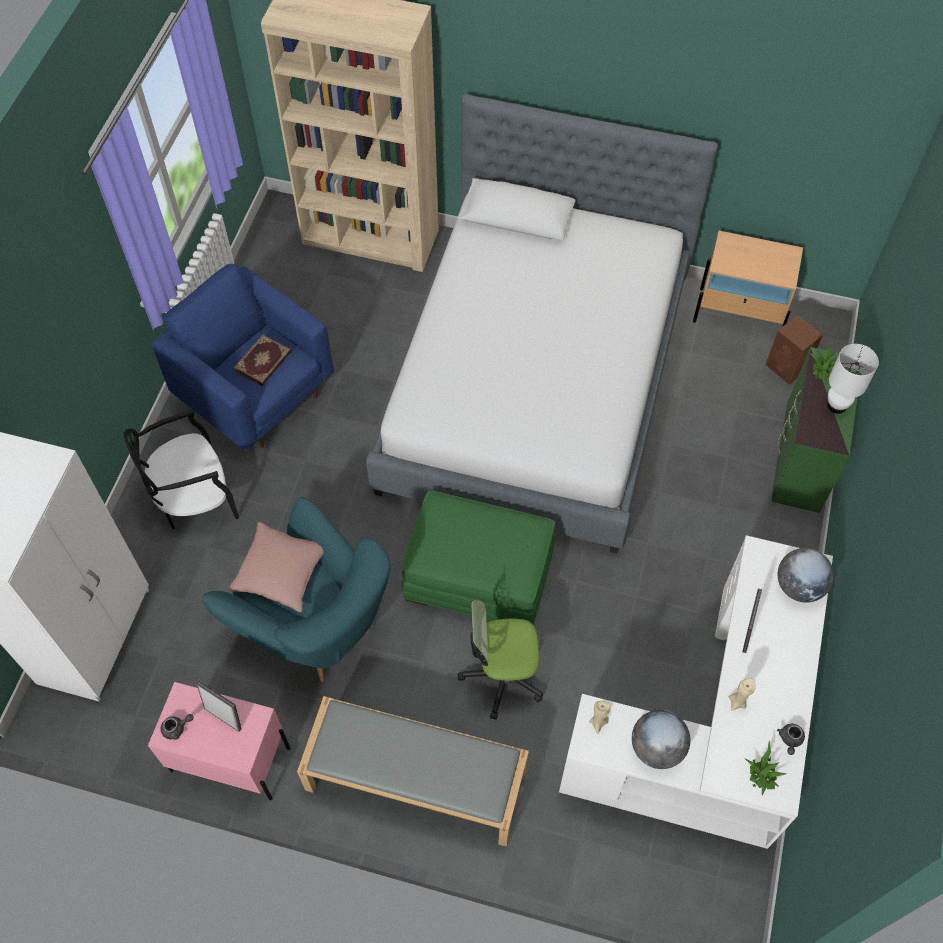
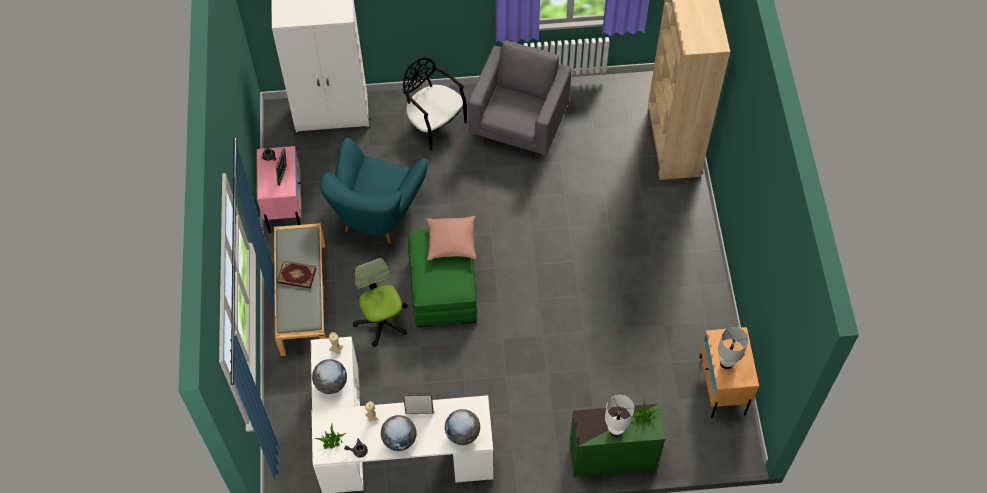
camera: 70 degrees right, 0 degrees up
blue armchair [152,264,334,451] -> grey armchair [468,40,572,158]
pink pillow [227,522,324,612] -> pink pillow moved to [427,216,476,261]
book [234,334,292,386] -> book moved to [277,261,317,289]
bed [366,94,718,553] -> none
brown speaker [765,315,823,385] -> none
none -> globe [381,415,417,451]
none -> white table lamp [718,327,748,369]

